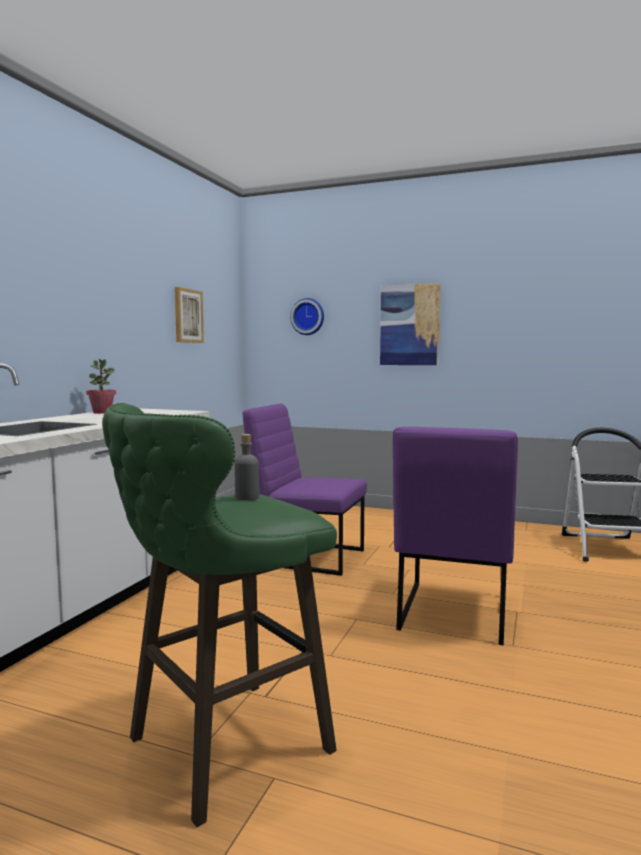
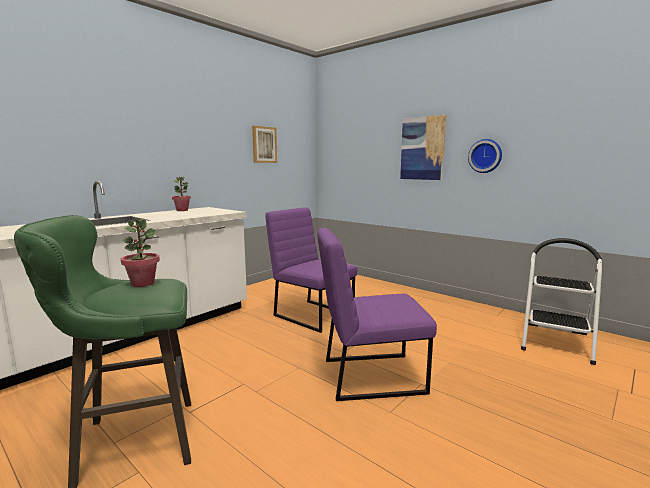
camera: 20 degrees right, 5 degrees up
grey bottle [234,434,259,500] -> potted plant [121,218,160,287]
wall clock [290,298,324,335] -> wall clock moved to [468,139,502,173]
purple chair [393,427,518,645] -> purple chair turned 45 degrees clockwise [317,228,437,401]

